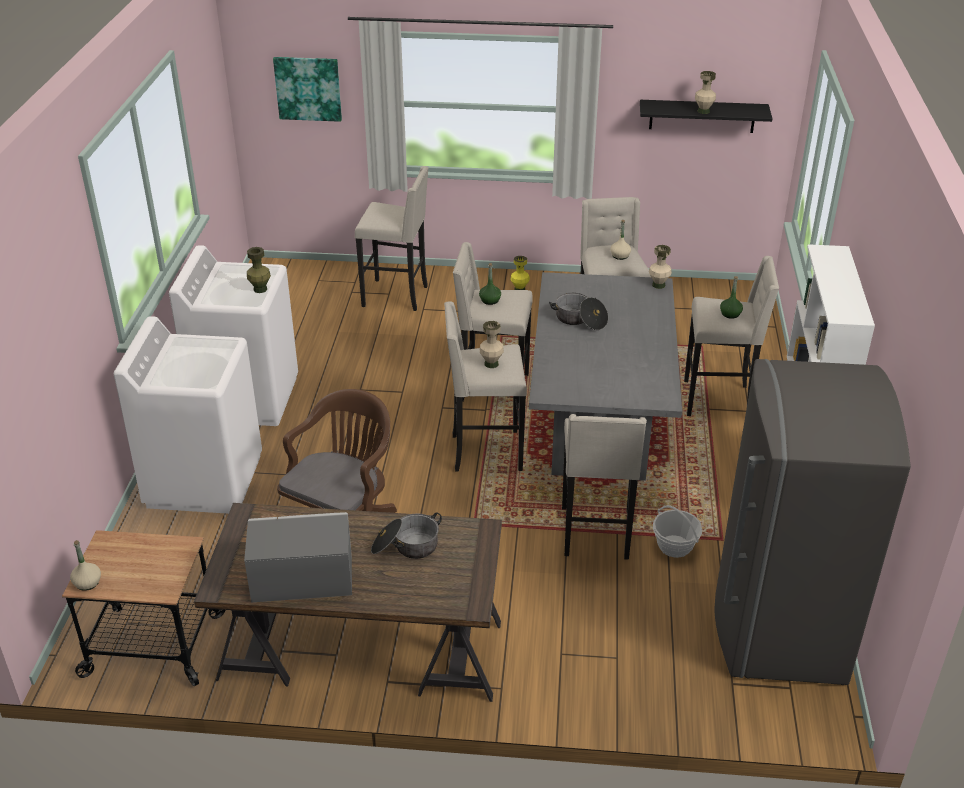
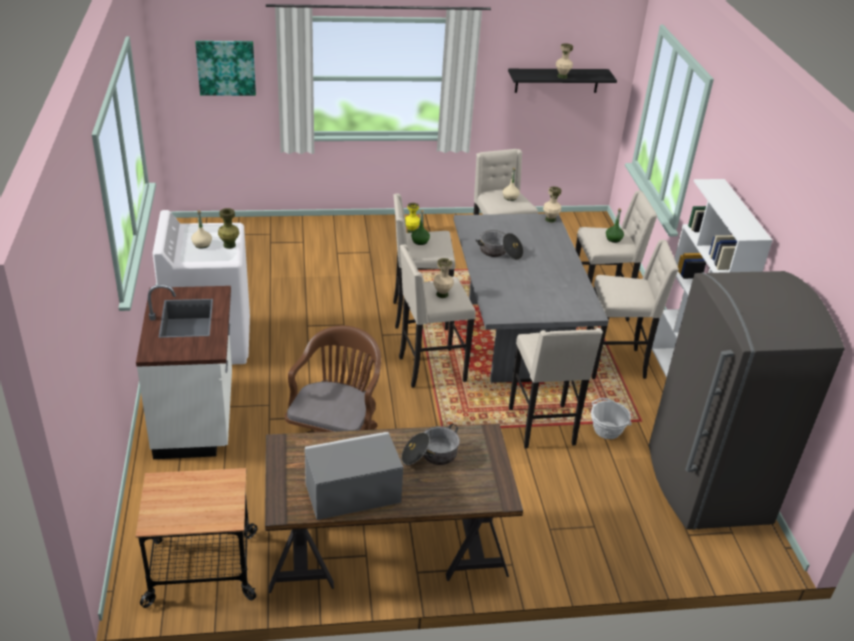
camera: 15 degrees left, 0 degrees up
beige bottle [70,540,101,591] -> beige bottle moved to [191,210,212,249]
white washing machine [114,316,262,514] -> white counter [136,285,232,459]
beige stool [355,166,429,311] -> beige stool moved to [587,239,679,379]

